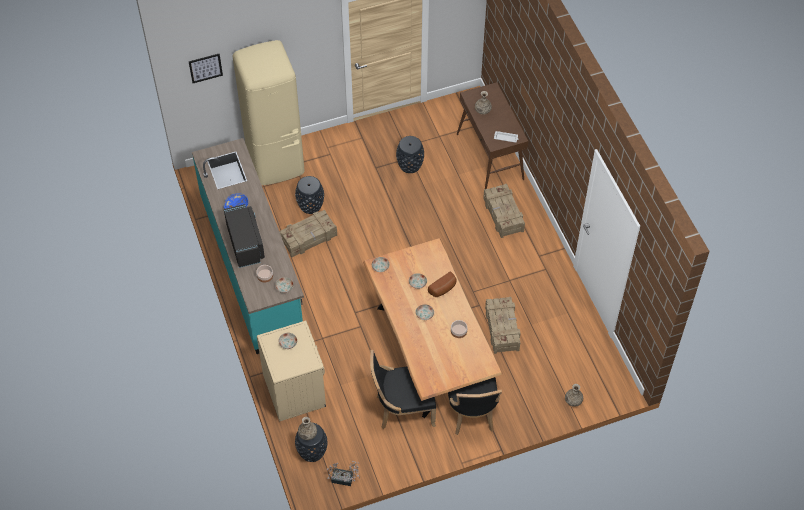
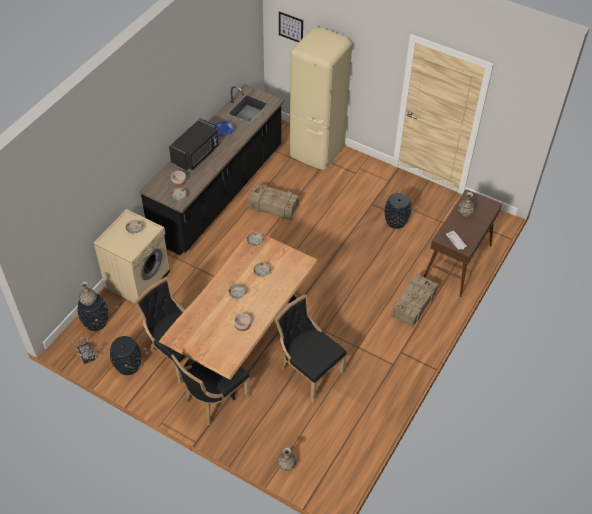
camera: 50 degrees right, 5 degrees down
turquoise counter [192,138,304,354] -> black counter [140,84,284,255]
black stool [295,176,324,214] -> black stool moved to [110,336,141,375]
bread [428,271,456,297] -> none
crate [485,297,520,354] -> black chair [275,294,347,403]

